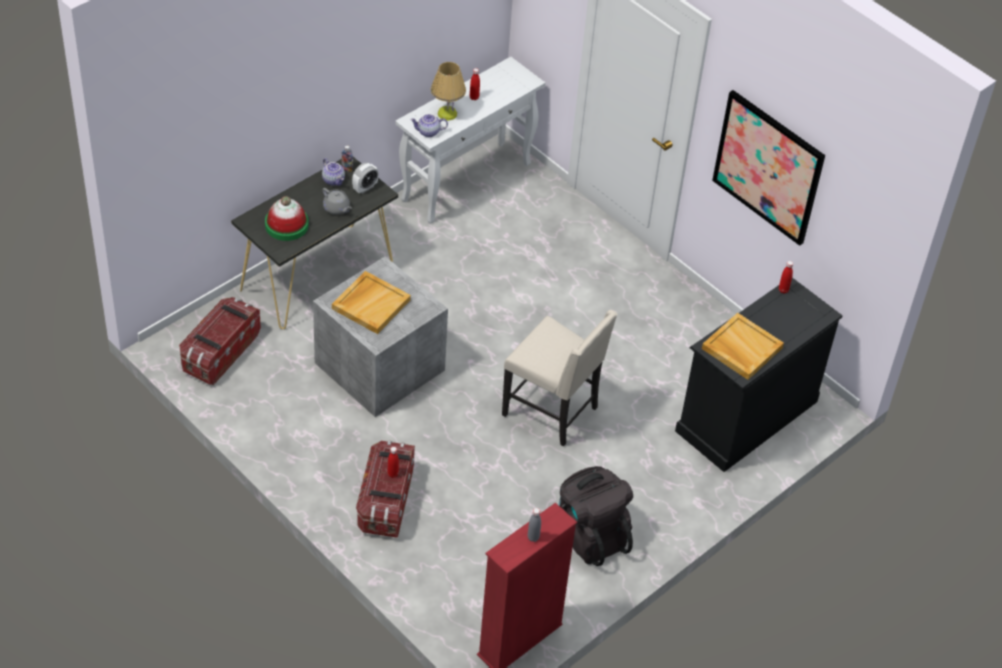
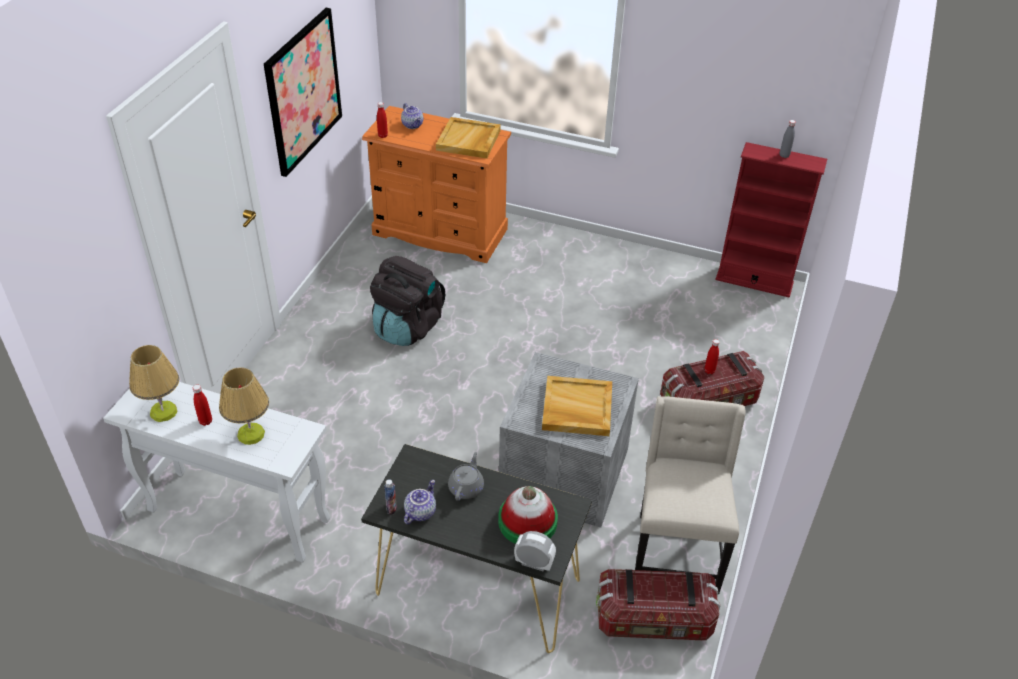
camera: 115 degrees left, 5 degrees down
alarm clock [352,163,379,194] -> alarm clock moved to [514,531,556,571]
teapot [410,114,448,137] -> teapot moved to [401,103,423,129]
beige chair [502,310,617,447] -> beige chair moved to [635,396,746,594]
black backpack [558,466,633,566] -> black backpack moved to [370,256,445,346]
black dresser [675,278,842,472] -> orange dresser [362,106,511,263]
none -> table lamp [129,345,179,422]

